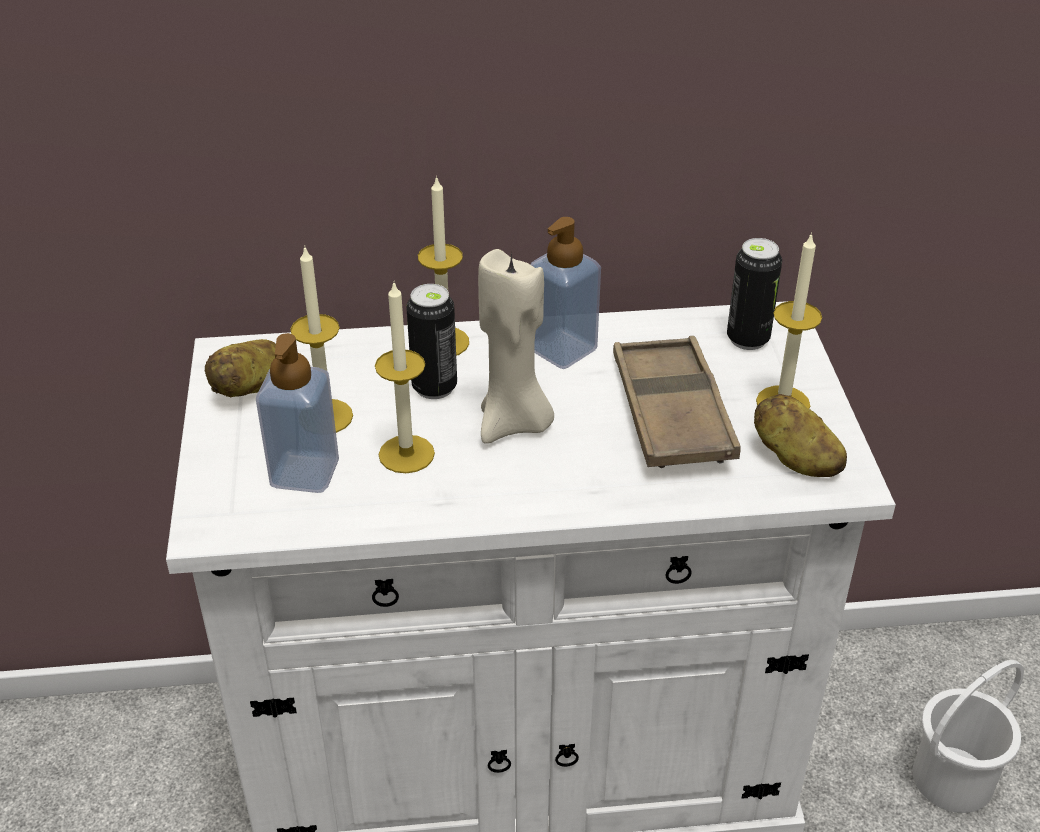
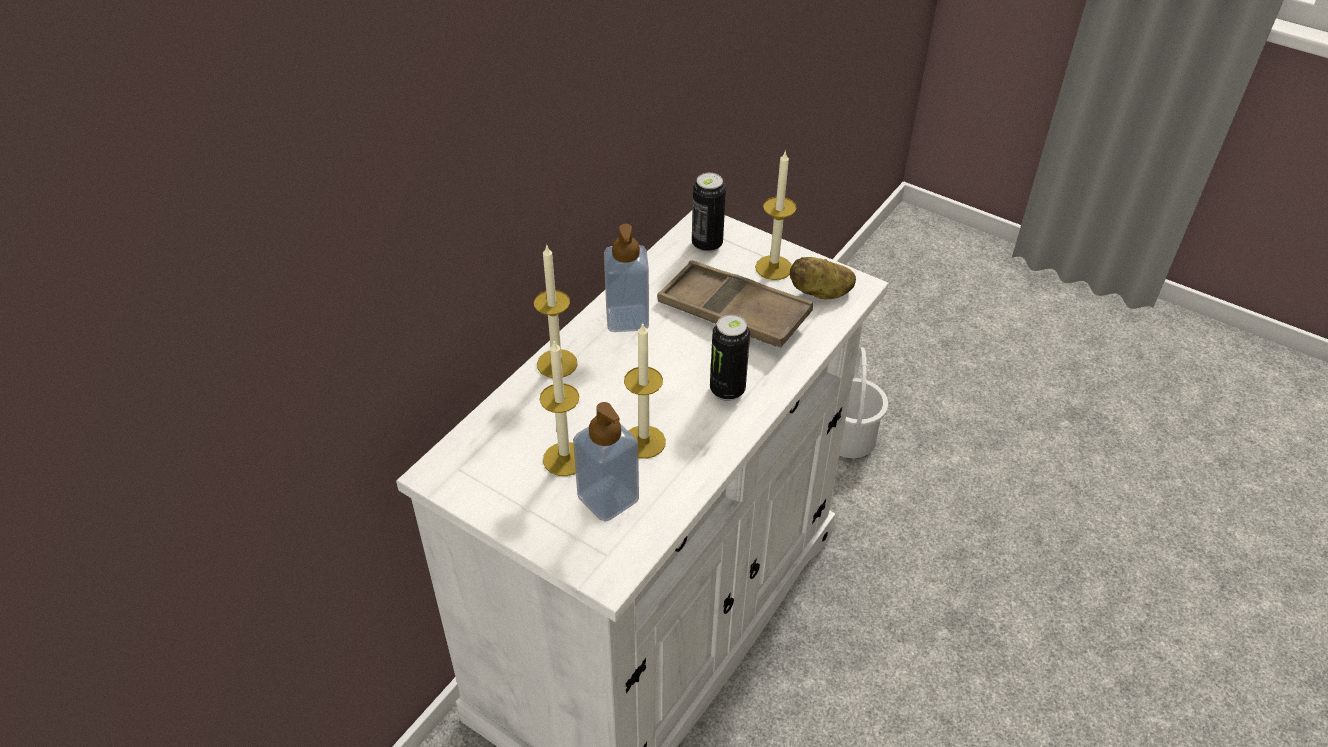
camera: 50 degrees left, 5 degrees up
potato [205,339,276,397] -> none
can [406,284,457,399] -> can moved to [710,315,750,401]
beige candle [478,249,554,444] -> none

